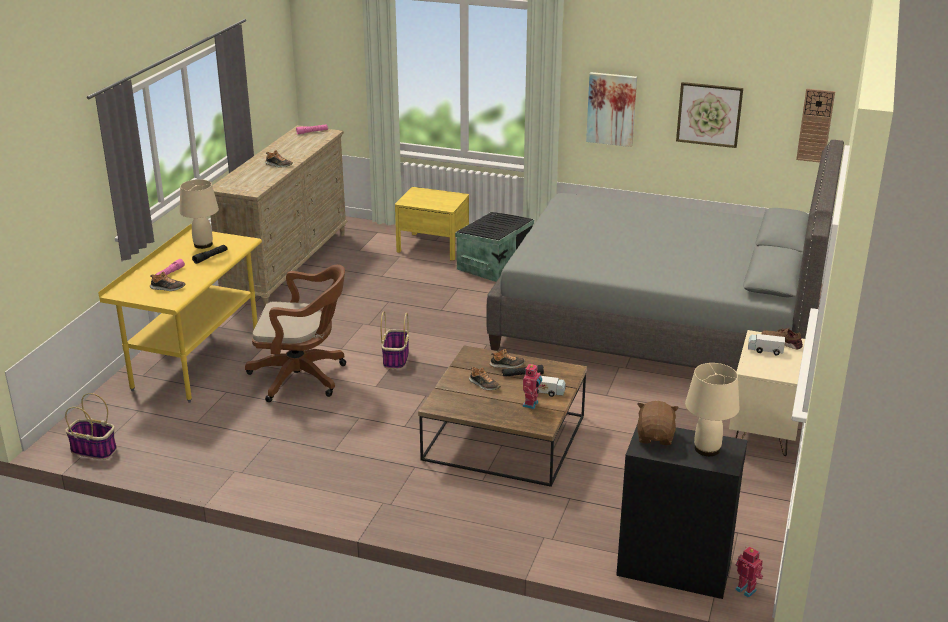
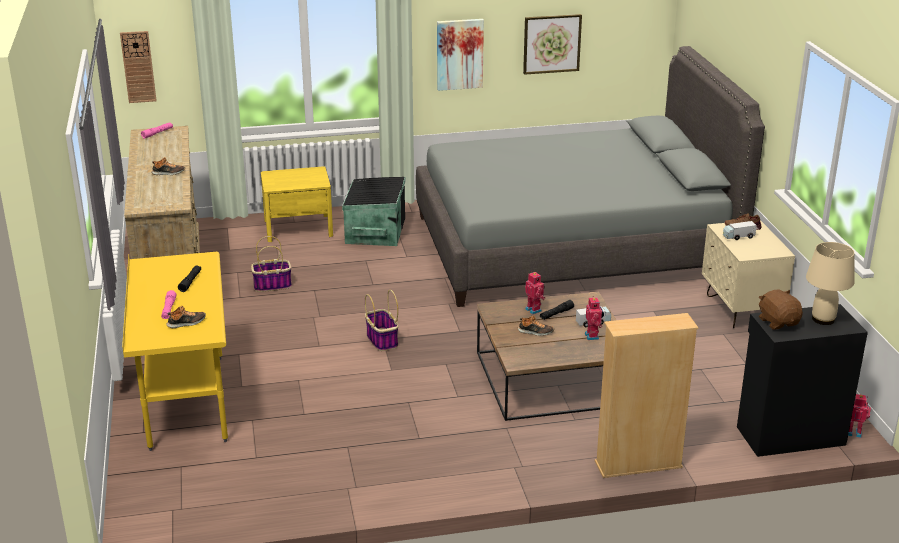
camera: 30 degrees left, 0 degrees up
basket [65,393,117,460] -> basket moved to [251,236,292,292]
beige table lamp [180,179,219,249] -> none
brown office chair [245,265,346,402] -> none
shoe [489,349,525,368] -> toy robot [525,271,545,315]
wall clock [796,89,835,163] -> wall clock moved to [120,31,157,103]
none -> beige bookcase [595,313,698,478]

